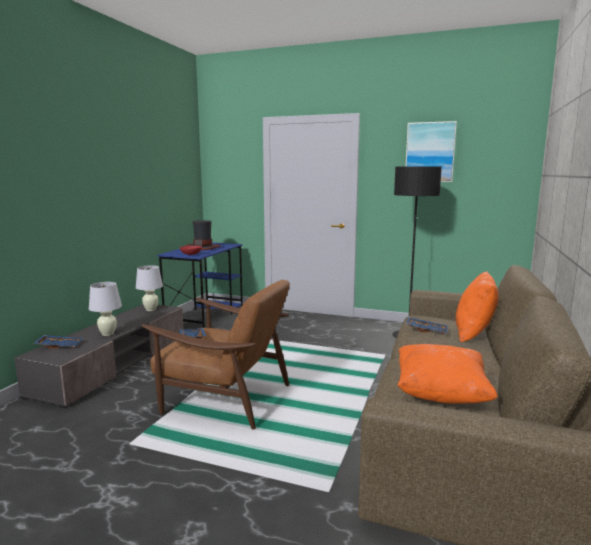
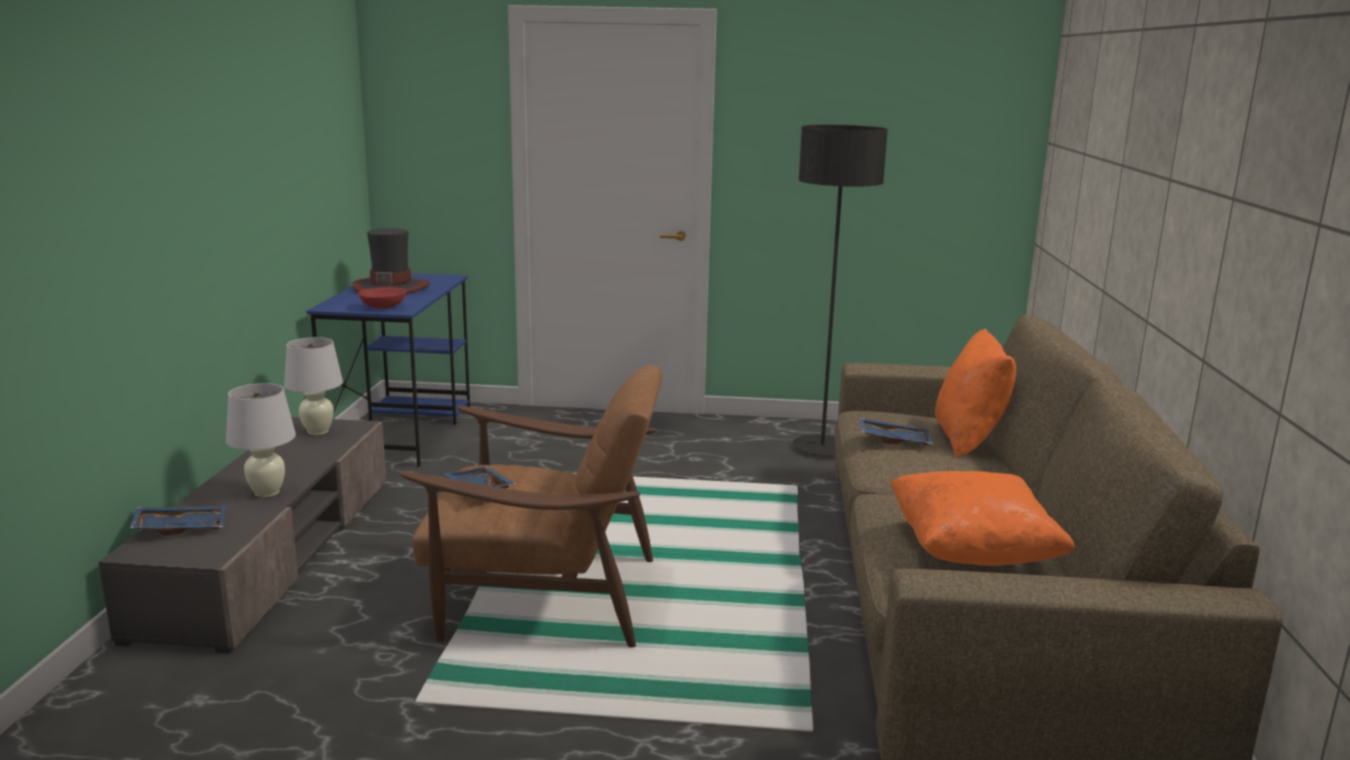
camera: 15 degrees left, 5 degrees up
picture [405,121,457,182] -> none

